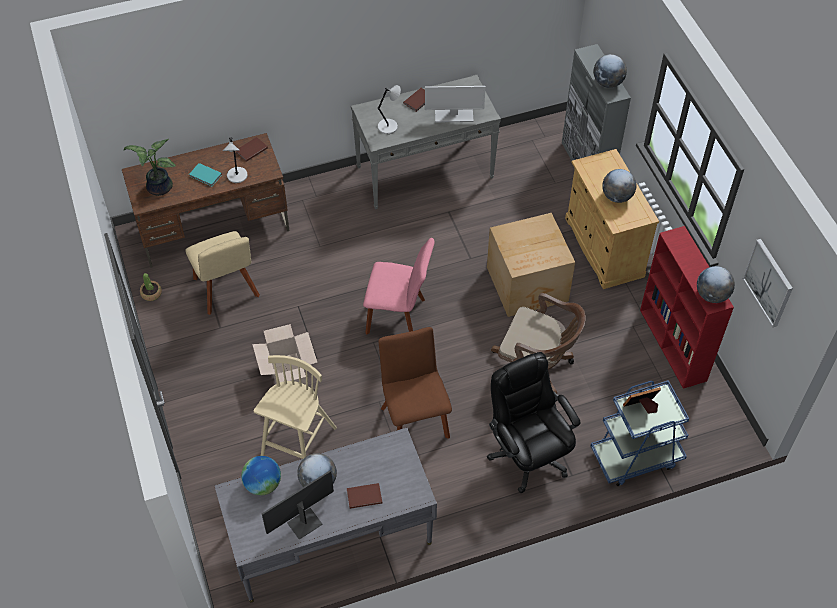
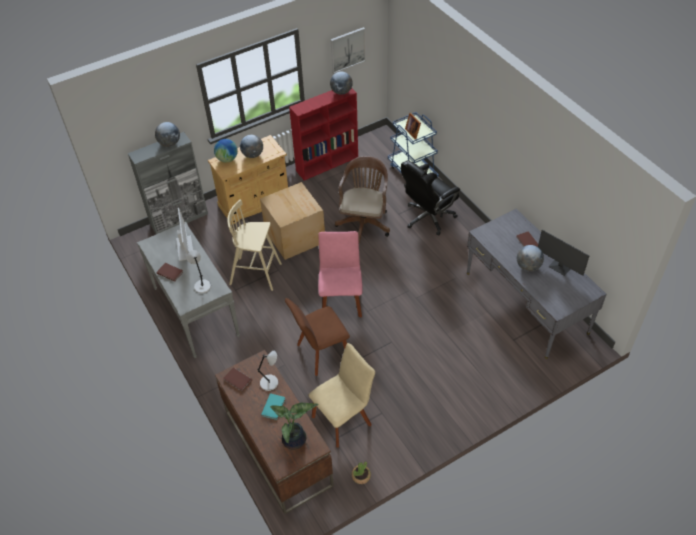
camera: 100 degrees left, 5 degrees down
globe [241,456,281,495] -> globe moved to [214,139,238,162]
cardboard box [252,324,317,384] -> none
beige stool [254,355,337,459] -> beige stool moved to [227,199,282,291]
brown chair [378,327,452,439] -> brown chair moved to [285,298,350,376]

